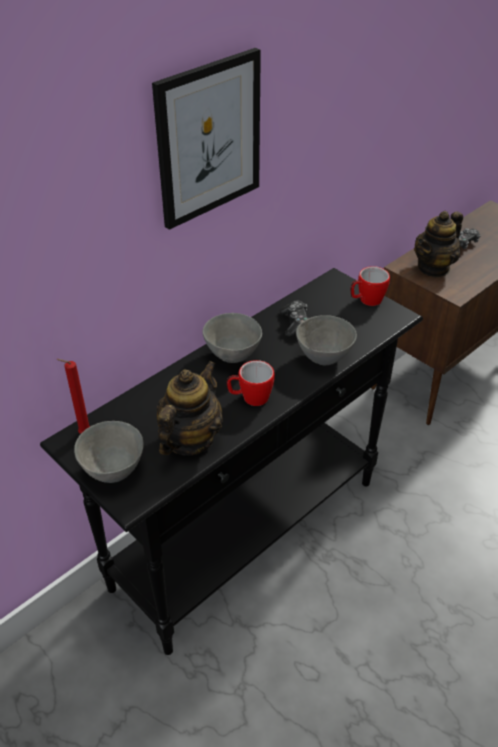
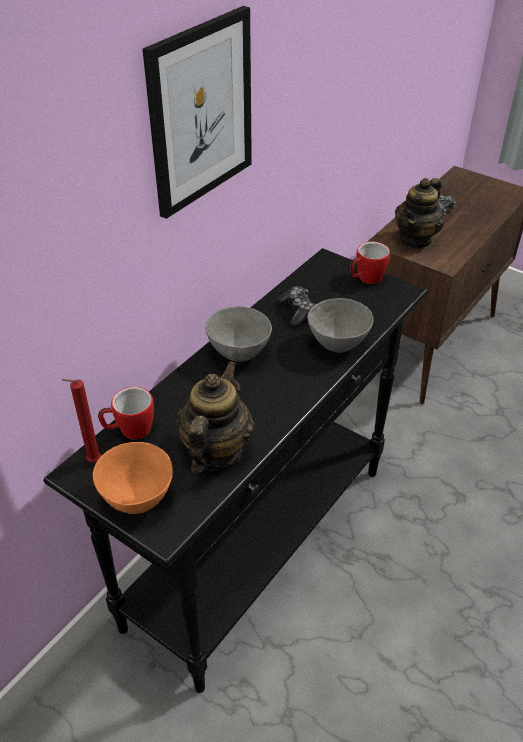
camera: 10 degrees left, 0 degrees up
grey bowl [74,421,144,483] -> orange bowl [93,442,173,514]
mug [226,360,275,406] -> mug moved to [98,387,154,440]

